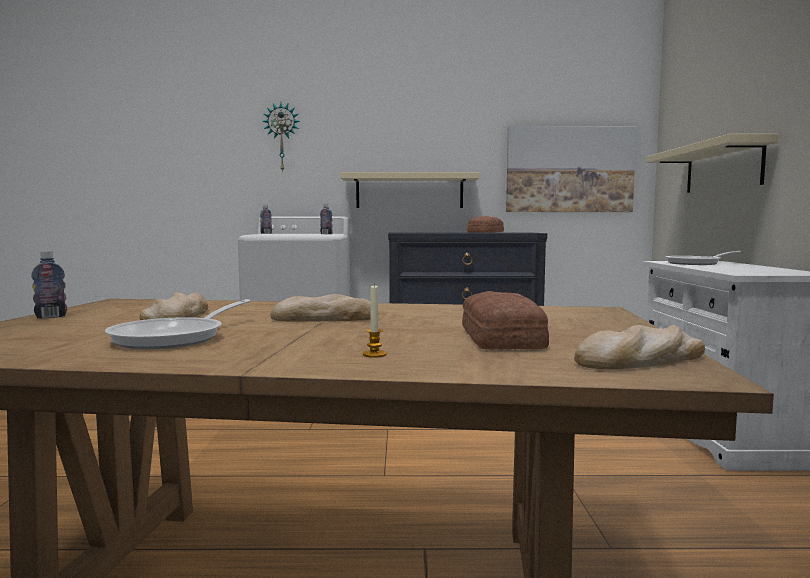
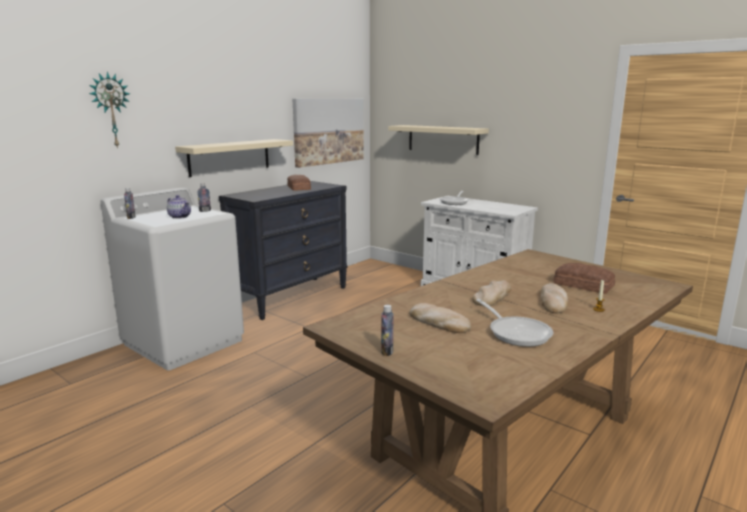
camera: 50 degrees left, 10 degrees up
bread [574,325,705,369] -> bread moved to [541,283,568,314]
none -> teapot [167,195,191,219]

